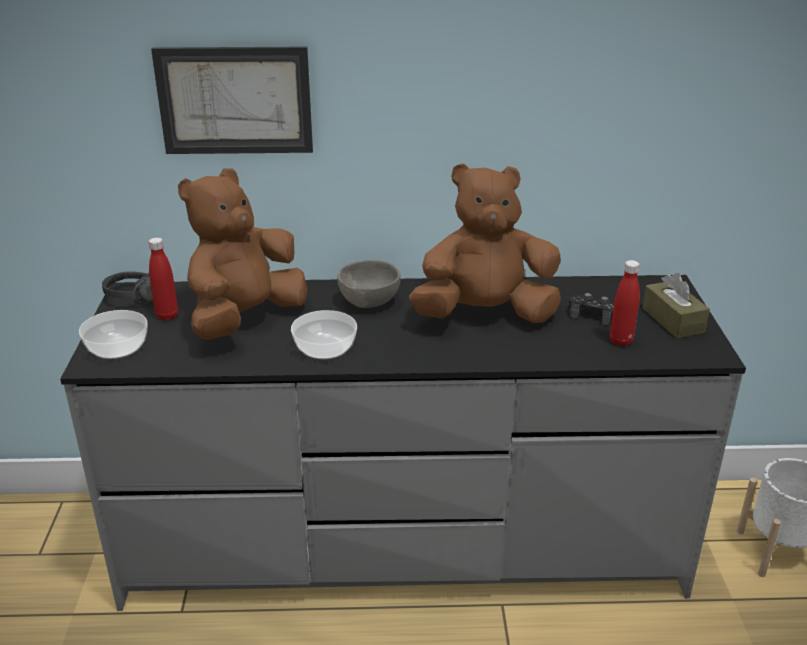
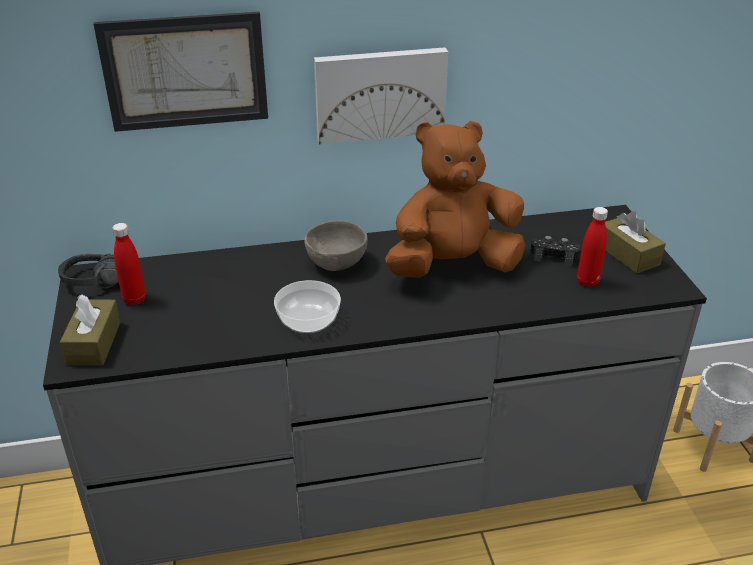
camera: 10 degrees left, 5 degrees up
bowl [79,310,148,359] -> brown tissue box [60,294,121,366]
brown plush toy [178,168,307,340] -> none
none -> picture [314,47,448,145]

